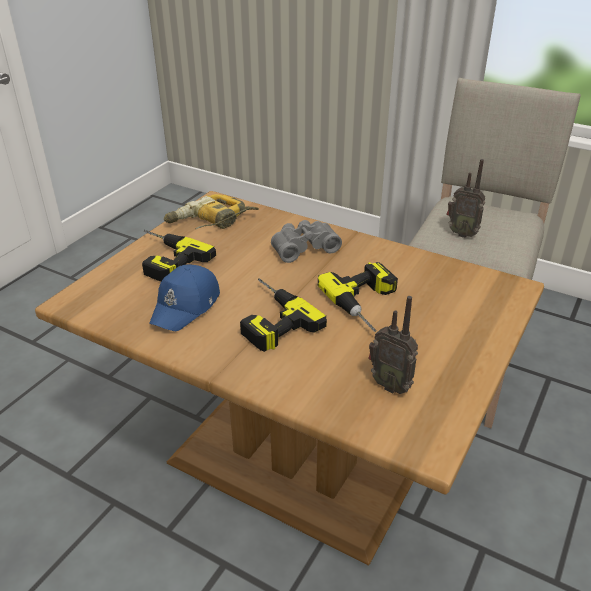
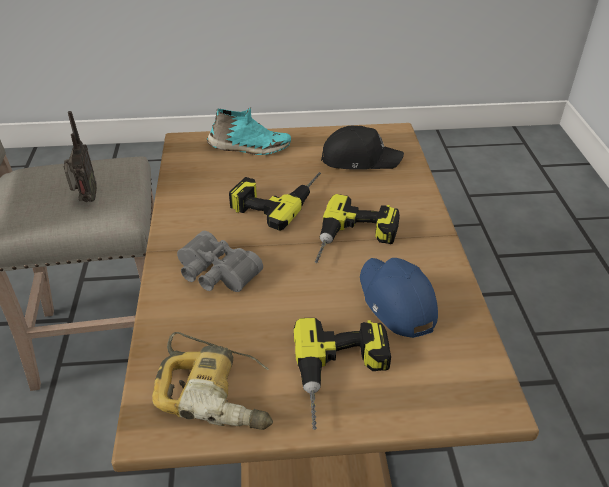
camera: 125 degrees left, 5 degrees up
blue cap [150,265,220,331] -> blue cap turned 105 degrees counterclockwise [360,258,438,338]
radio [368,296,418,394] -> black cap [321,126,404,170]
none -> turquoise shoe [207,107,291,155]

